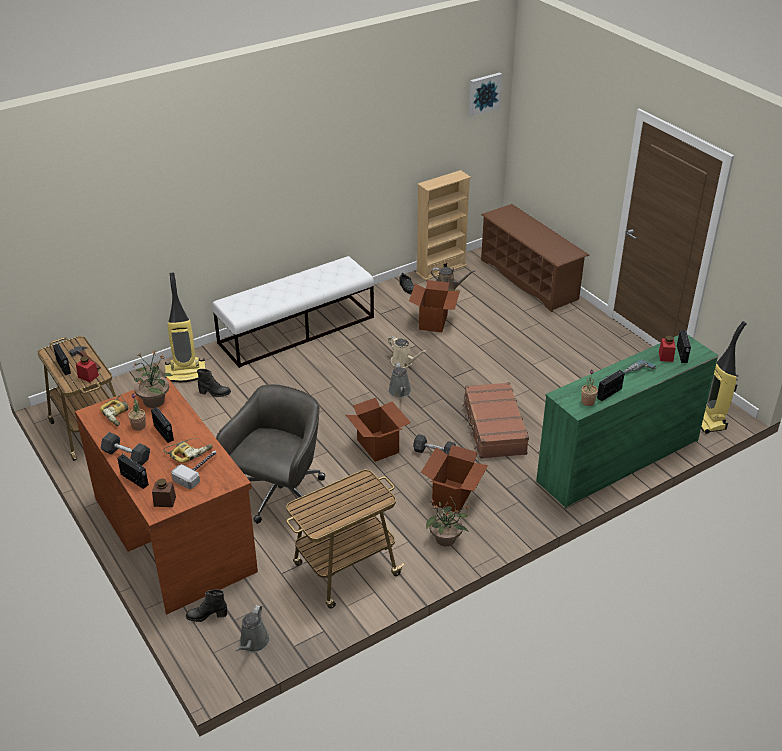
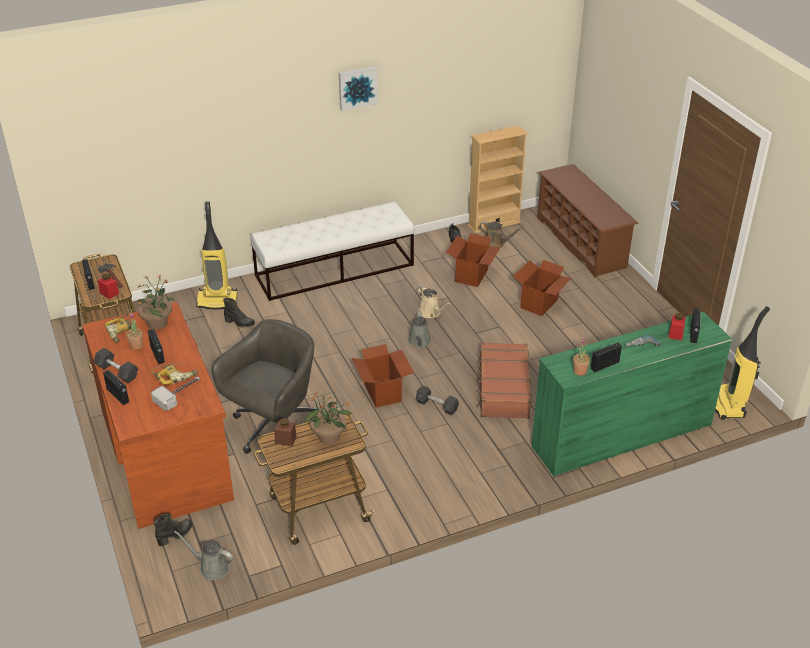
camera: 10 degrees right, 0 degrees up
brown jar [152,478,176,507] -> brown jar moved to [274,418,297,446]
black boot [186,589,227,622] -> black boot turned 135 degrees clockwise [153,513,192,546]
grey watering can [236,605,270,653] -> grey watering can turned 90 degrees clockwise [174,531,233,580]
cardboard box [421,445,488,513] -> cardboard box moved to [513,260,572,316]
potted plant [426,496,470,546] -> potted plant moved to [306,391,352,444]
picture [469,73,502,116] -> picture moved to [339,66,378,111]

